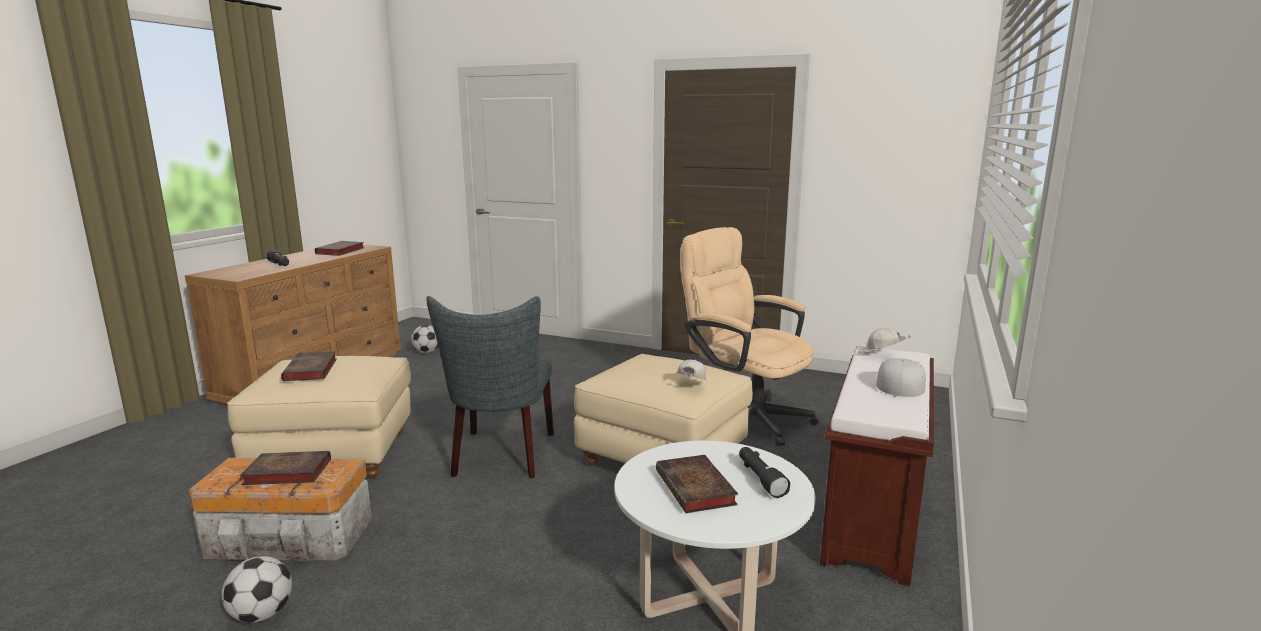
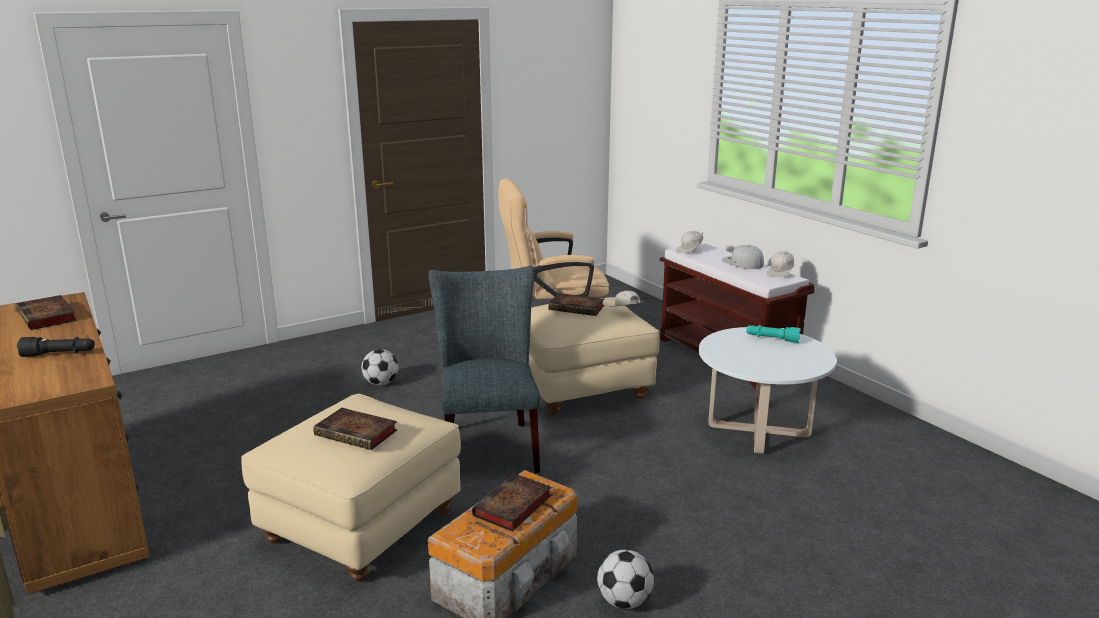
camera: 55 degrees left, 5 degrees up
football [411,325,439,353] -> football moved to [361,349,398,385]
grey chair [426,296,554,479] -> grey chair turned 135 degrees counterclockwise [429,266,540,473]
book [656,455,738,513] -> book moved to [549,293,605,316]
black flashlight [739,447,790,498] -> turquoise flashlight [746,325,801,343]
none -> white cap [767,252,794,278]

